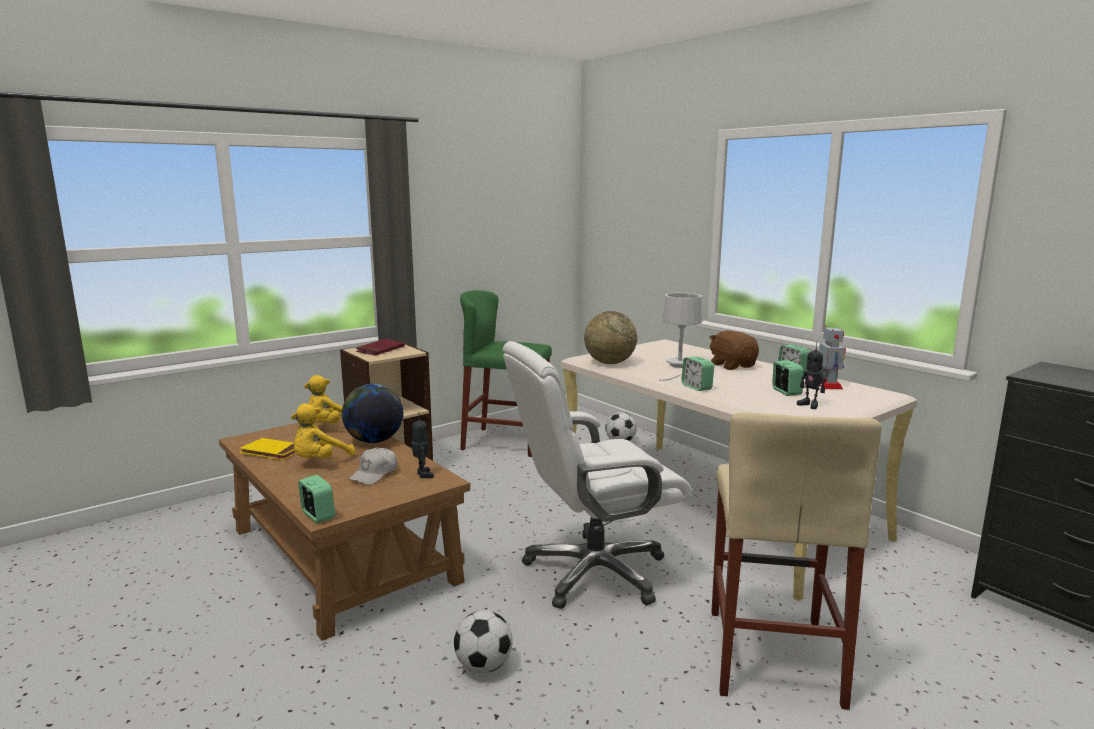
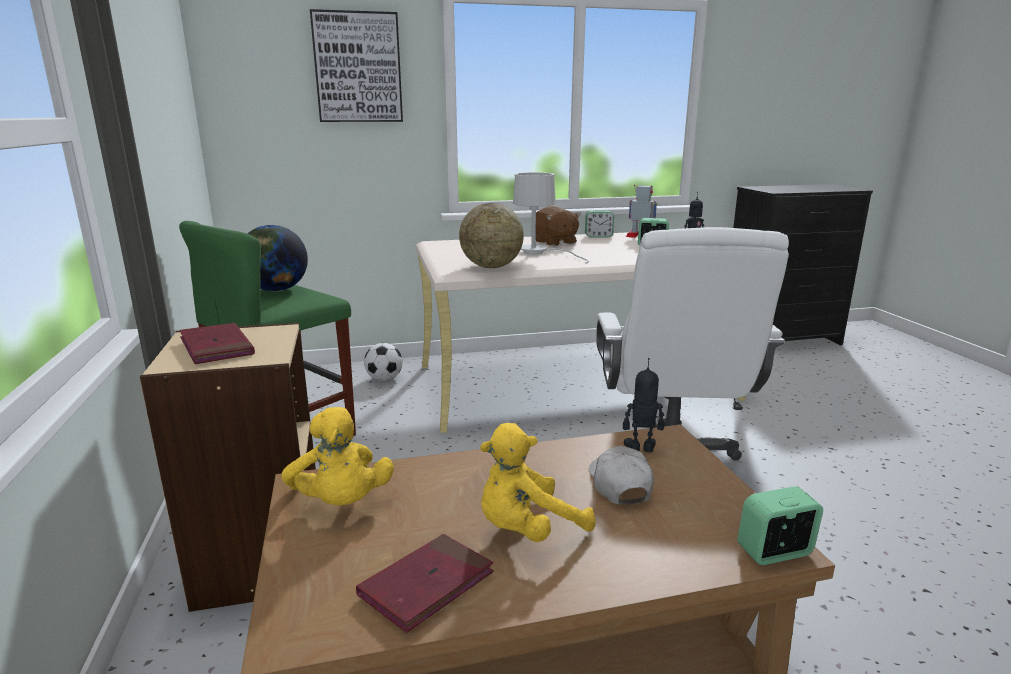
camera: 65 degrees left, 5 degrees up
yellow book [240,438,296,460] -> red book [356,534,494,633]
yellow plush toy [291,403,356,459] -> yellow plush toy turned 90 degrees clockwise [480,423,596,542]
globe [342,384,403,443] -> globe moved to [248,225,308,292]
white cap [348,447,397,485] -> white cap turned 150 degrees counterclockwise [589,446,654,505]
football [454,610,513,673] -> none
alarm clock [682,357,714,391] -> none
brown plush toy [709,330,759,370] -> brown plush toy turned 120 degrees counterclockwise [536,206,581,246]
beige stool [711,412,882,710] -> none
none -> picture [310,9,403,122]

